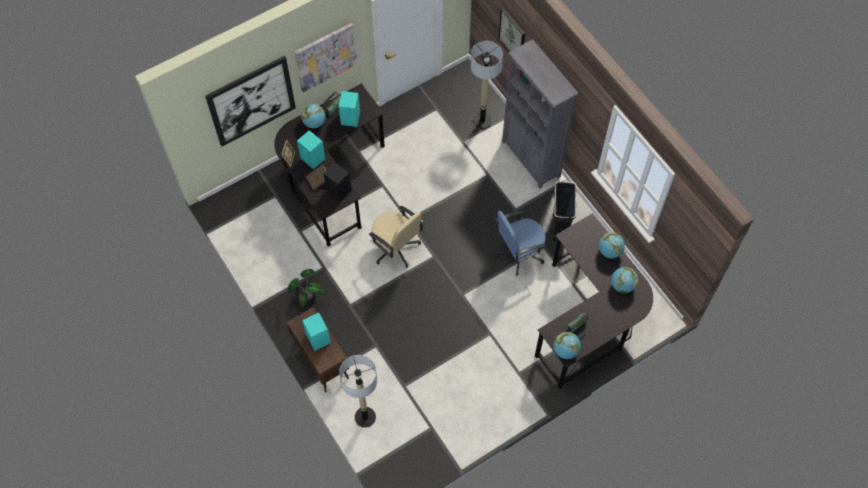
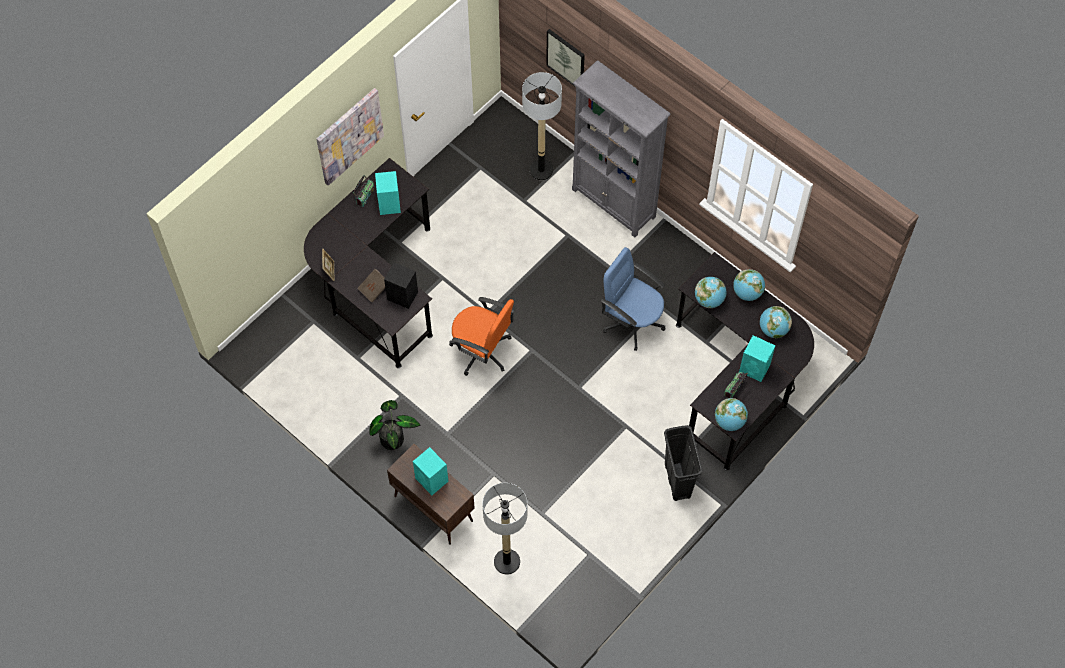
camera: 15 degrees left, 0 degrees up
picture [205,56,296,147] -> none
turquoise speaker [297,130,325,169] -> turquoise speaker moved to [739,335,775,382]
globe [301,104,325,128] -> globe moved to [695,277,726,308]
beige office chair [369,206,424,268] -> orange office chair [449,297,515,376]
blue office chair [494,210,546,276] -> blue office chair turned 75 degrees clockwise [601,247,666,351]
black trash can [552,181,577,241] -> black trash can moved to [664,425,703,501]

